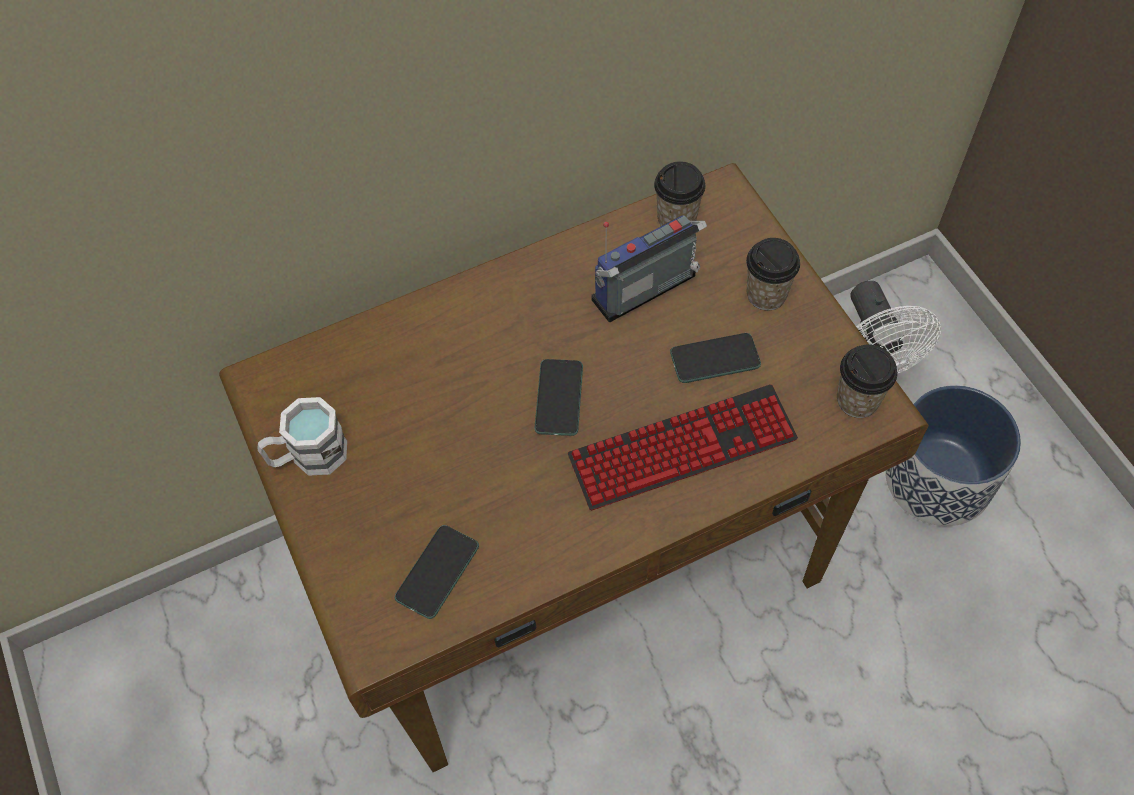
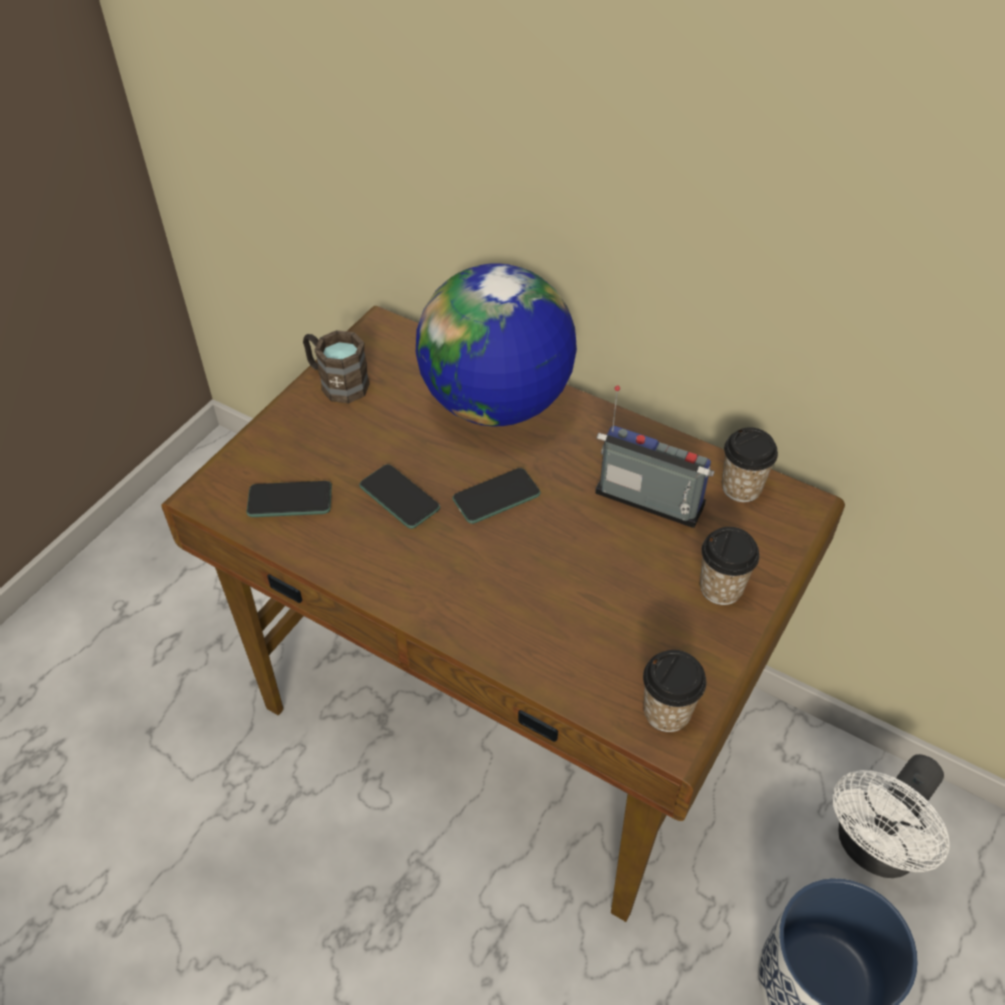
camera: 55 degrees right, 10 degrees down
white mug [258,397,347,476] -> brown mug [303,330,370,403]
keyboard [568,384,798,510] -> none
phone [670,333,761,383] -> phone moved to [359,464,440,529]
none -> globe [416,263,577,426]

